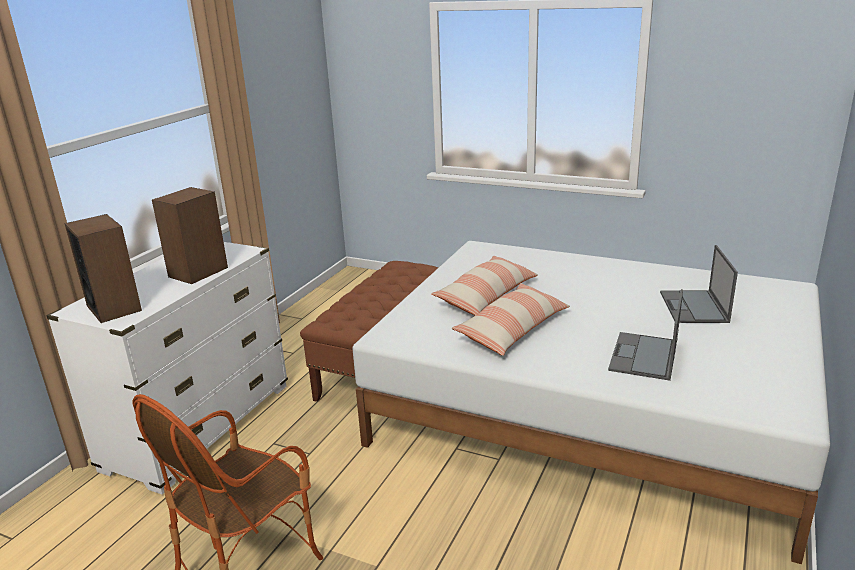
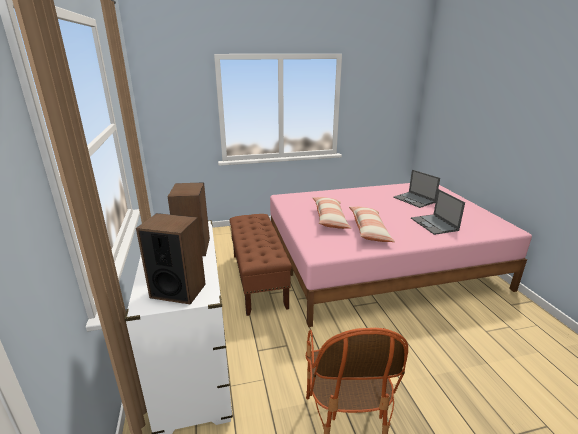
camera: 40 degrees left, 0 degrees up
white bed [352,241,830,564] -> pink bed [270,183,532,327]

